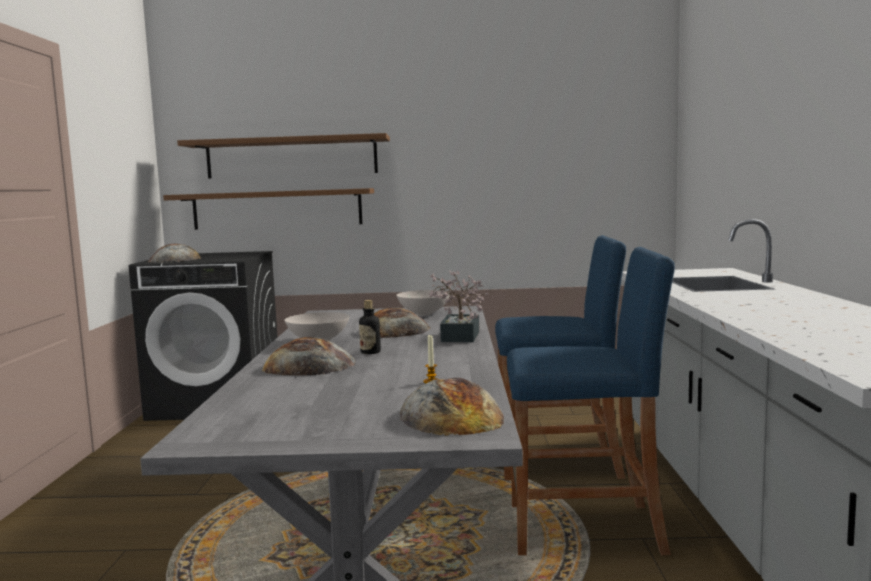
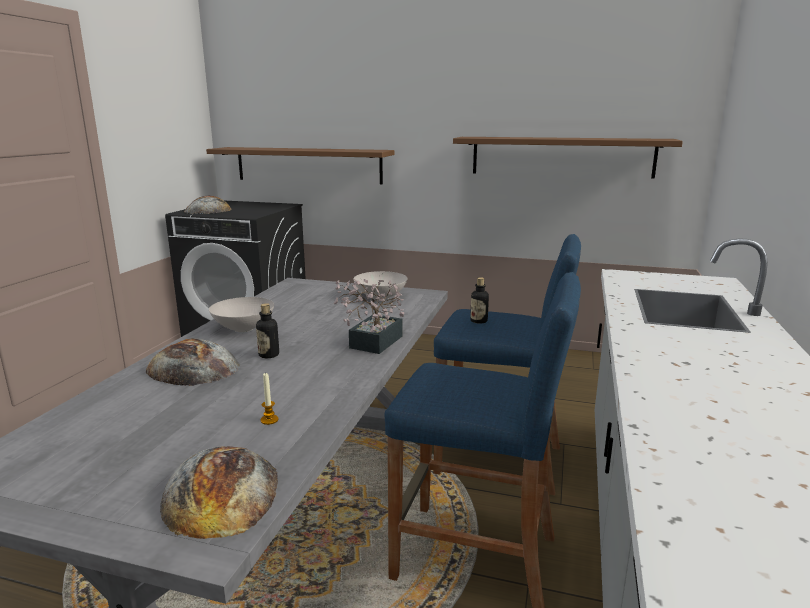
camera: 15 degrees right, 10 degrees up
brown shelf [177,133,390,179] -> brown shelf moved to [453,137,683,178]
bread [359,308,431,338] -> none
none -> bottle [470,277,489,323]

